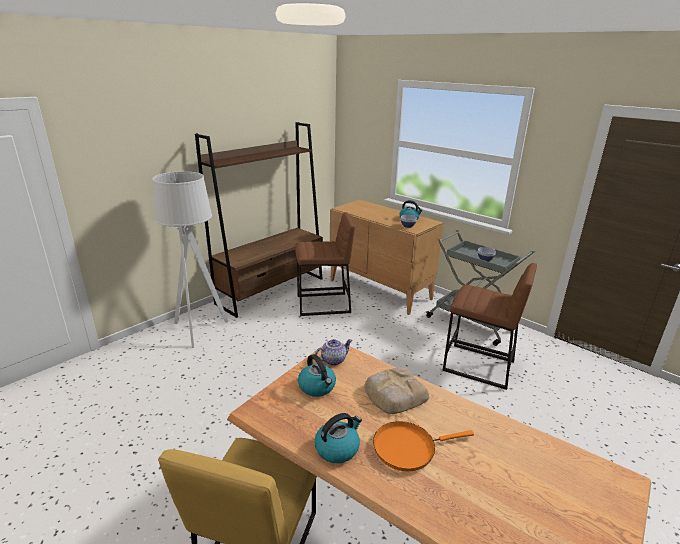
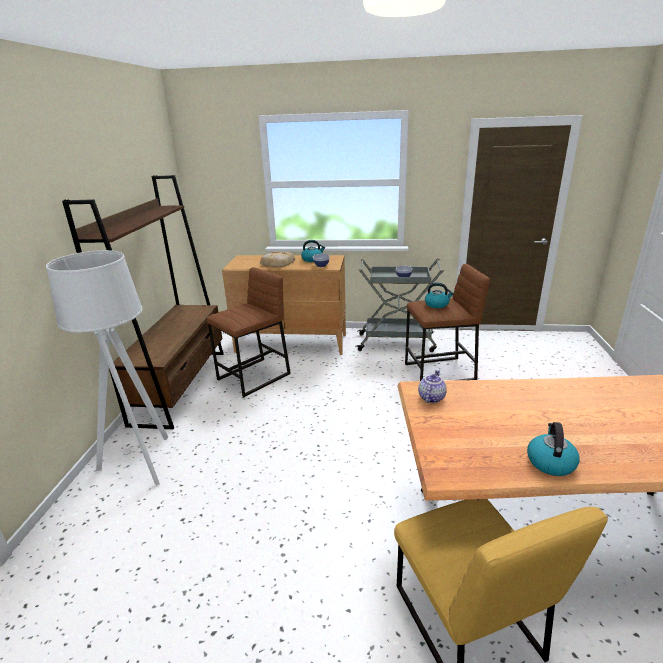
camera: 35 degrees left, 0 degrees up
kettle [298,354,336,397] -> kettle moved to [425,283,454,308]
bread [364,367,429,414] -> bread moved to [260,251,295,267]
orange frying pan [373,421,474,471] -> none

